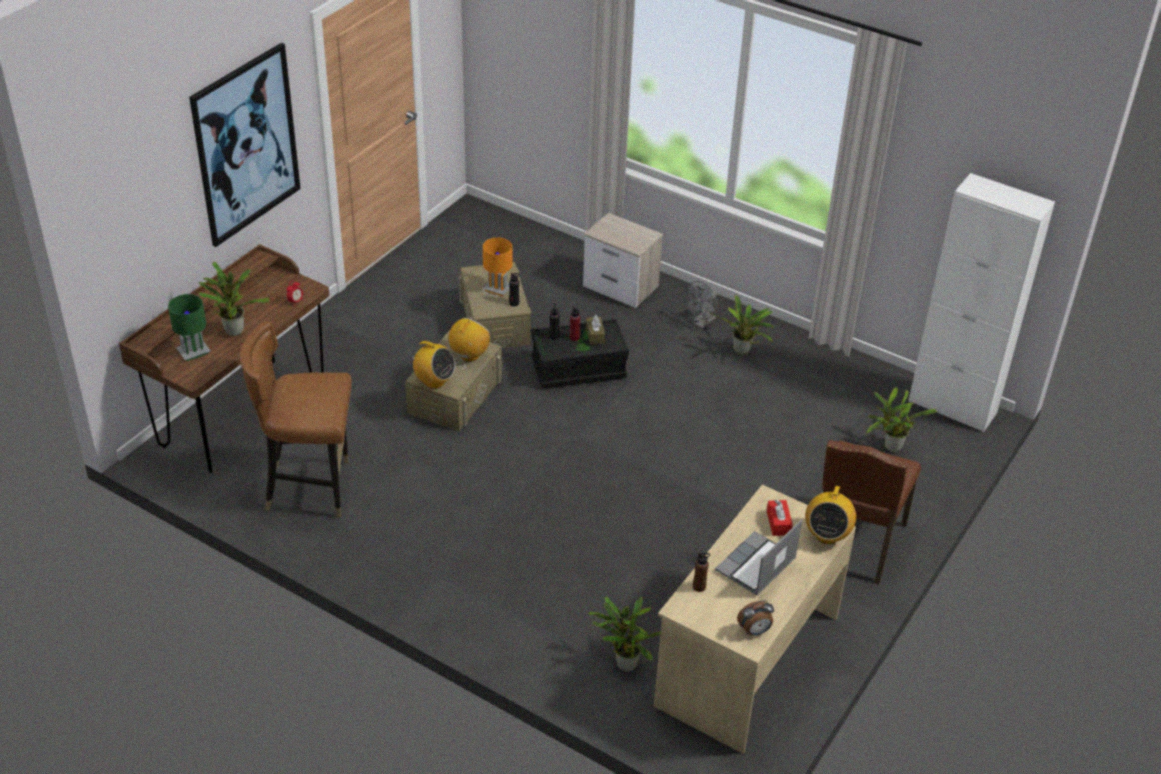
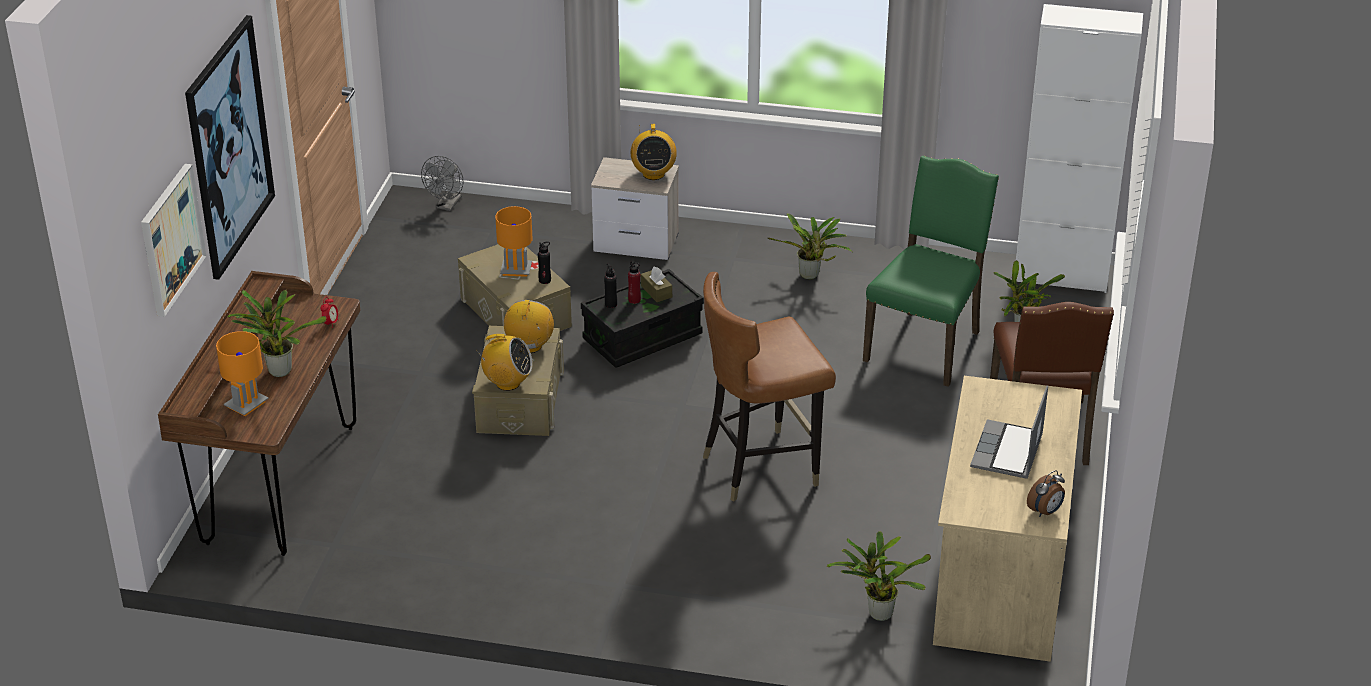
camera: 20 degrees left, 5 degrees down
green table lamp [168,294,211,361] -> orange table lamp [216,331,268,416]
brown chair [240,322,352,518] -> brown chair moved to [703,272,836,502]
grey fan [684,281,718,329] -> grey fan moved to [421,156,464,211]
brown bottle [693,552,710,592] -> none
red tissue box [767,500,793,536] -> none
radio [805,483,856,544] -> radio moved to [631,124,677,180]
none -> picture [141,164,206,317]
none -> green chair [863,156,999,387]

